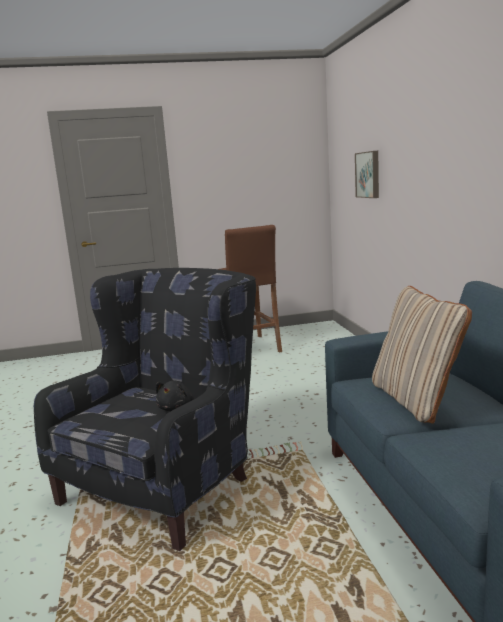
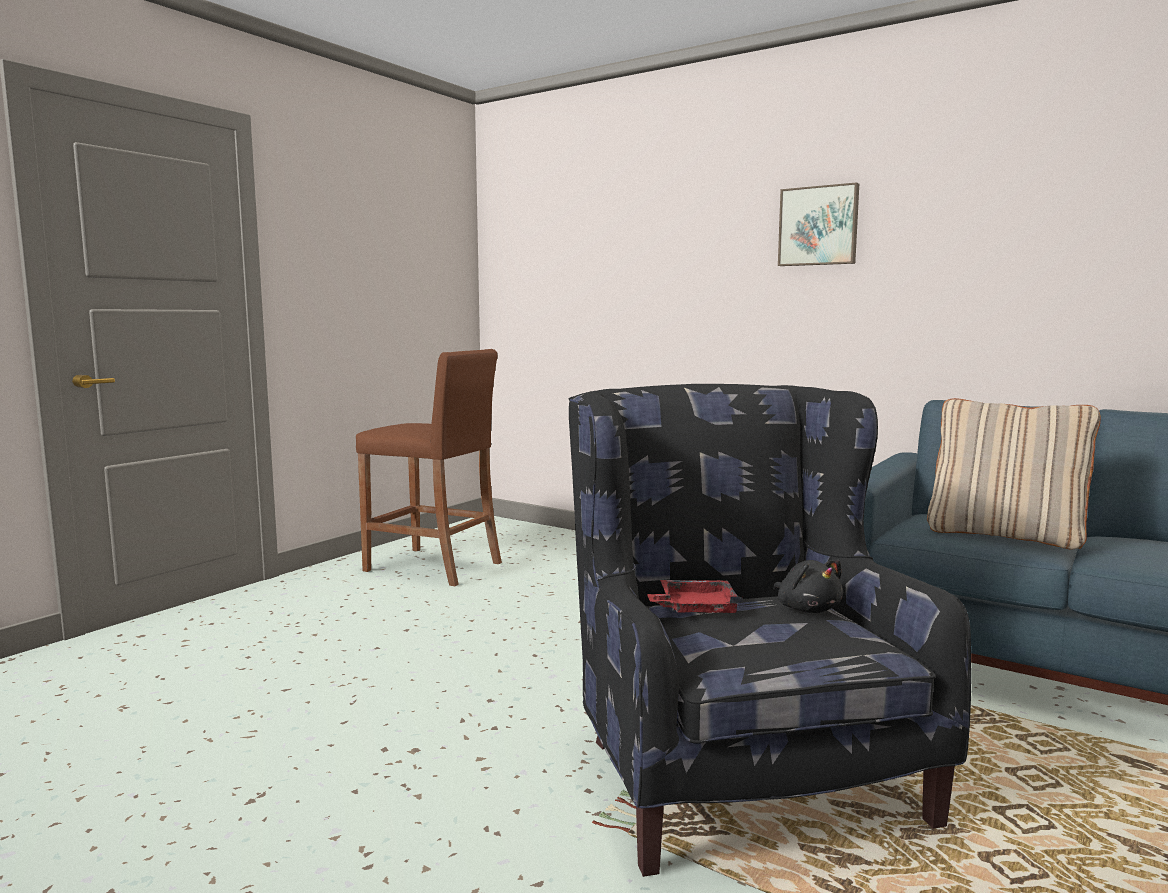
camera: 45 degrees left, 5 degrees down
picture [355,151,379,198] -> picture moved to [778,182,859,266]
none -> red tray [647,580,743,613]

